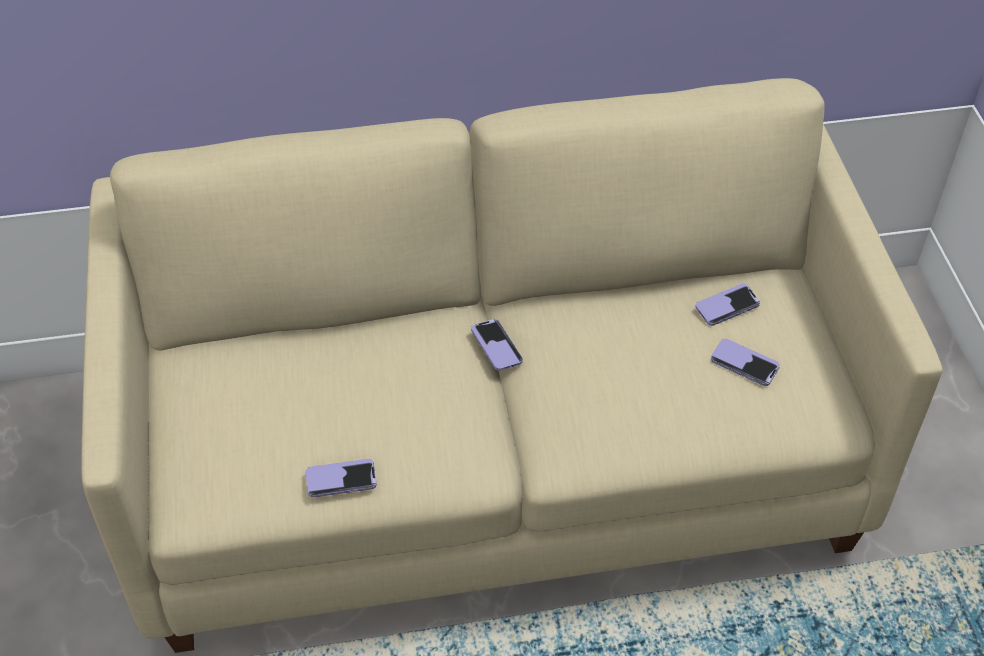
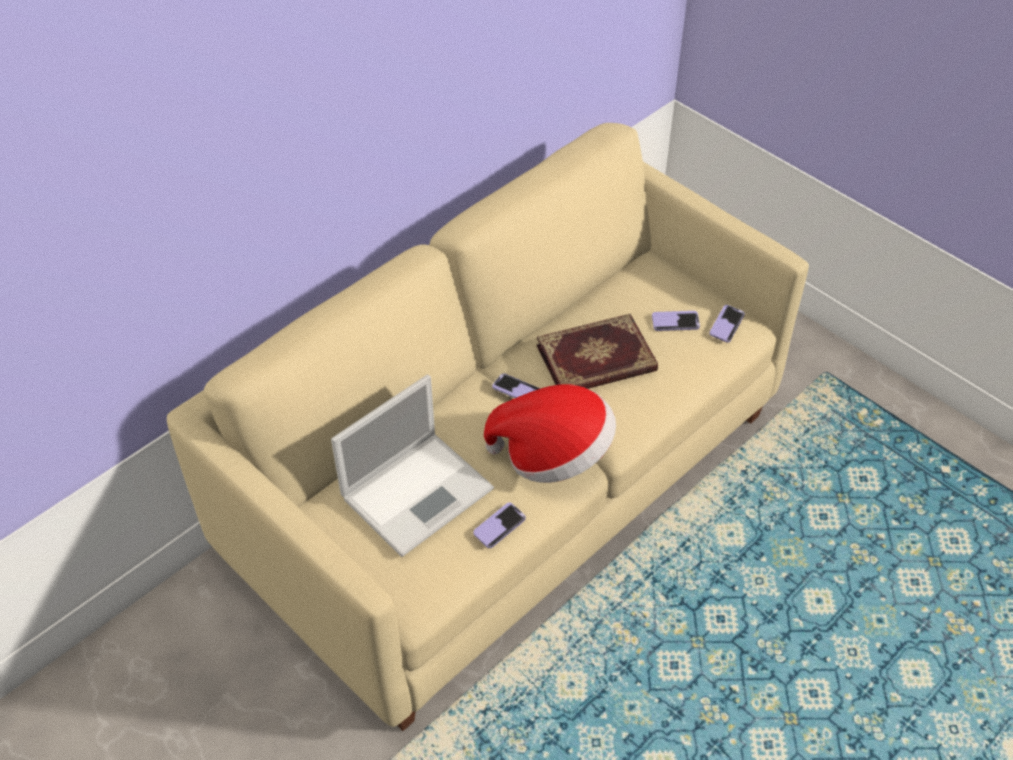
camera: 35 degrees left, 0 degrees up
phone [695,284,760,326] -> phone moved to [709,305,745,343]
none -> laptop [331,375,494,557]
none -> hat [484,384,616,483]
none -> book [537,314,658,389]

